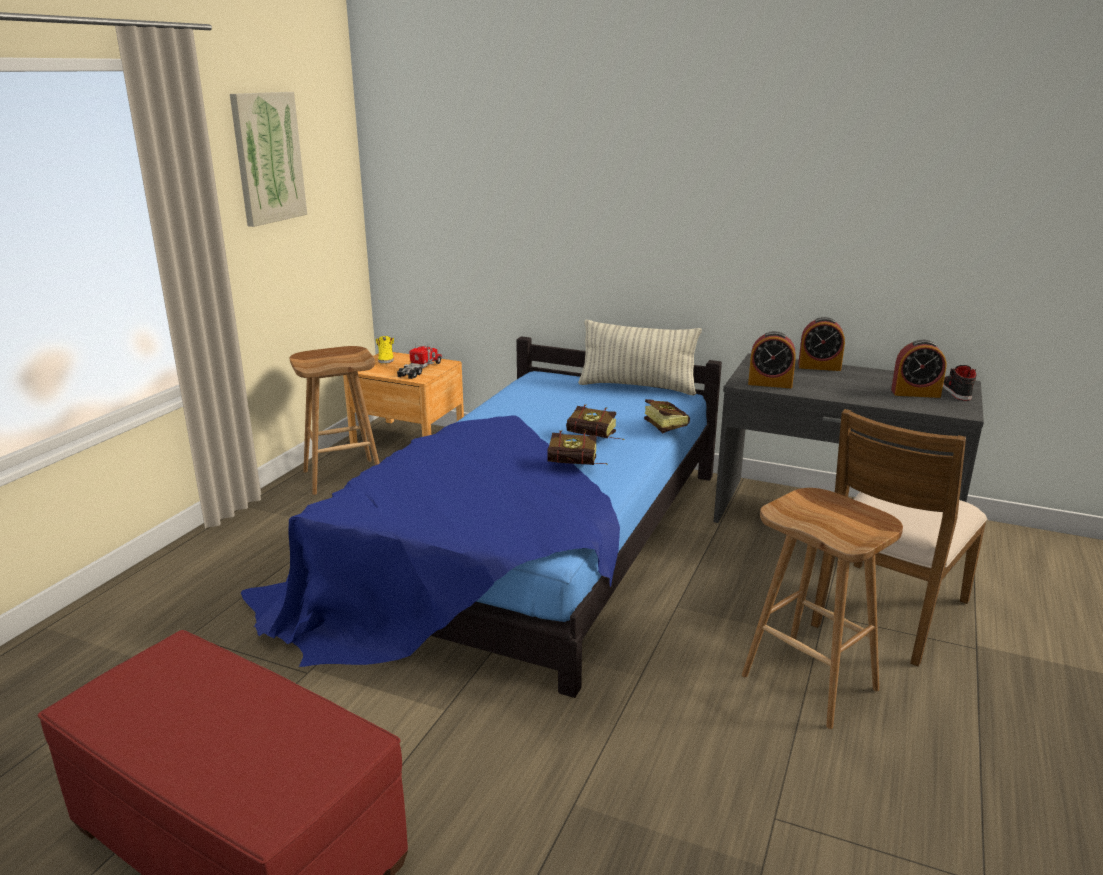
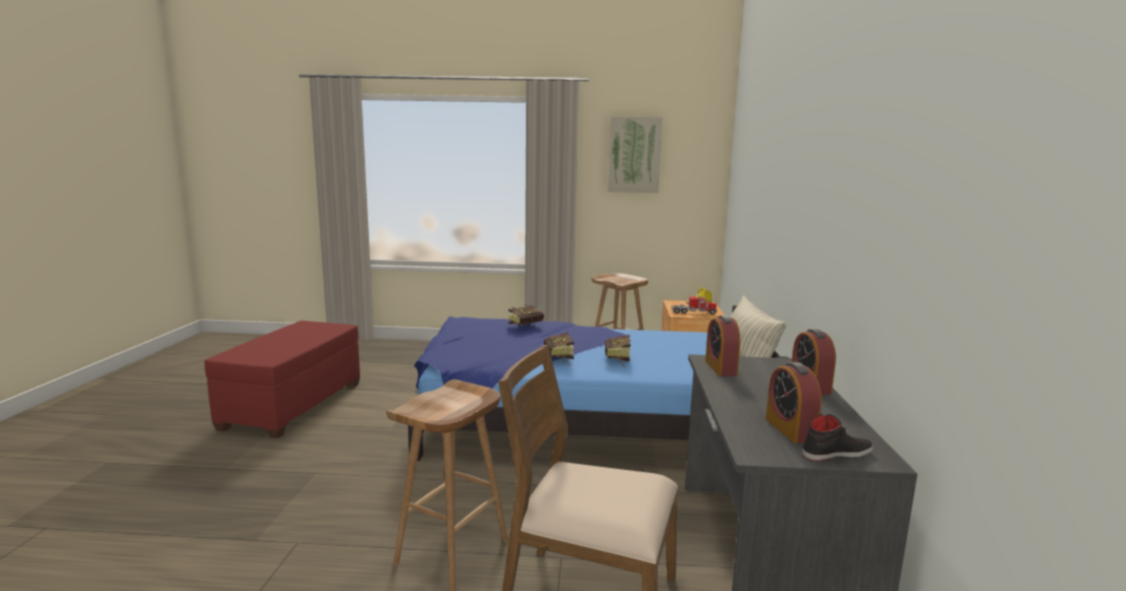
camera: 70 degrees right, 10 degrees down
book [644,399,690,433] -> book moved to [508,305,544,325]

